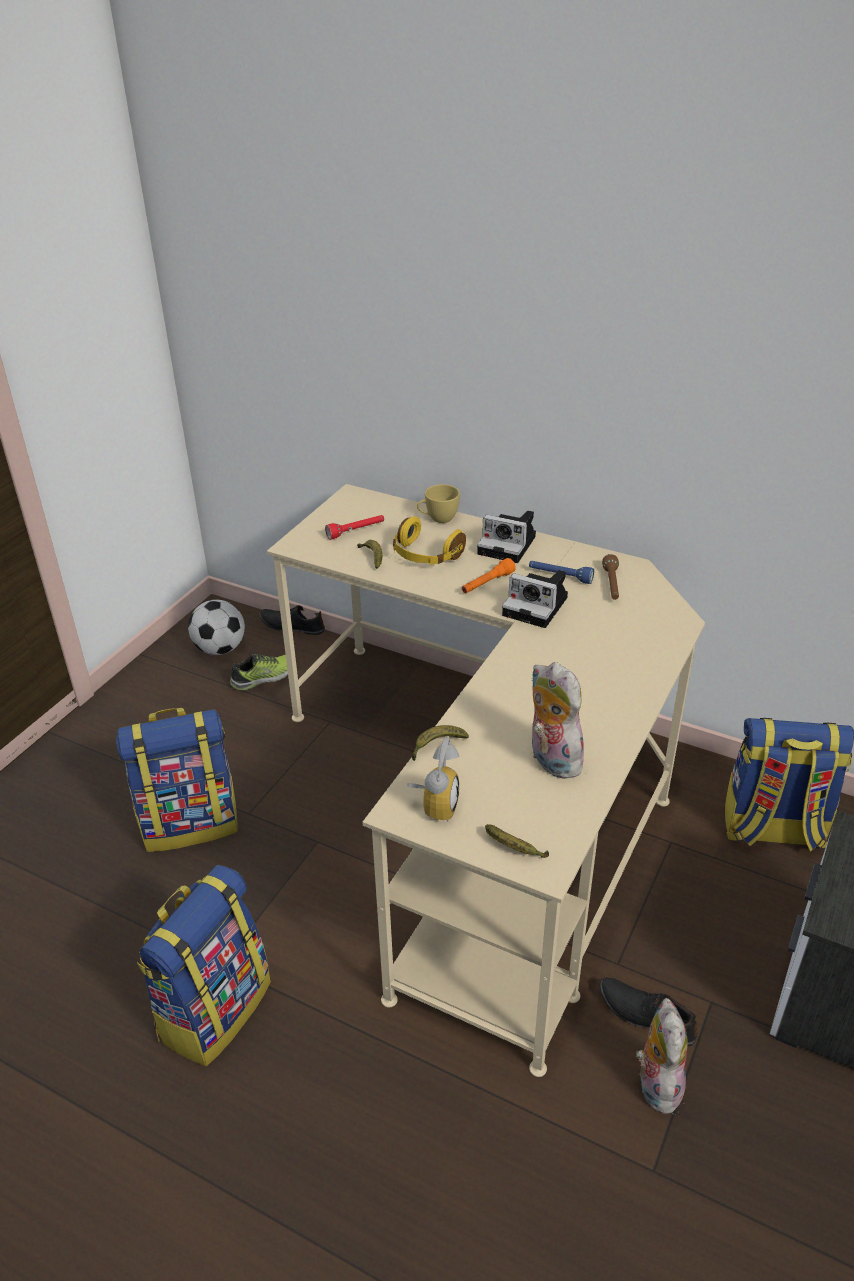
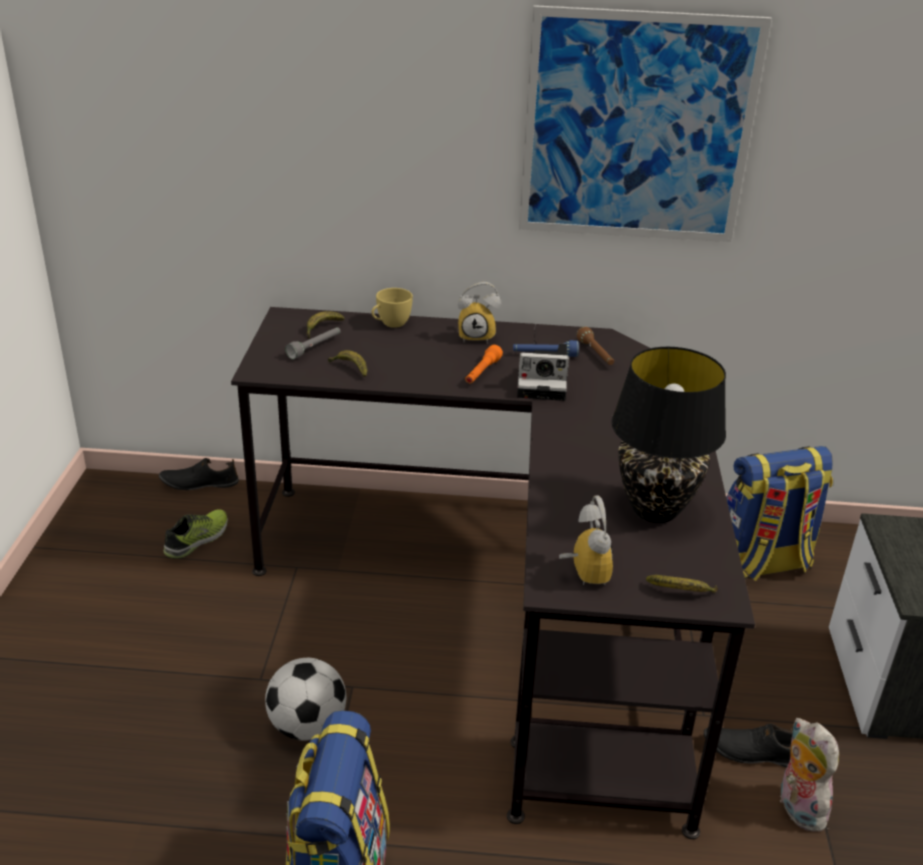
camera: 25 degrees left, 5 degrees down
backpack [116,708,238,852] -> none
football [188,600,245,655] -> football moved to [265,658,346,740]
beige desk [267,484,705,1077] -> black desk [231,307,755,839]
red flashlight [325,515,384,540] -> grey flashlight [285,327,341,359]
yellow headphones [393,517,466,565] -> none
banana [412,725,469,761] -> banana moved to [307,311,344,339]
camera [477,510,536,563] -> alarm clock [458,282,501,343]
plush toy [531,662,586,779] -> black table lamp [611,347,726,523]
none -> picture [519,5,772,242]

